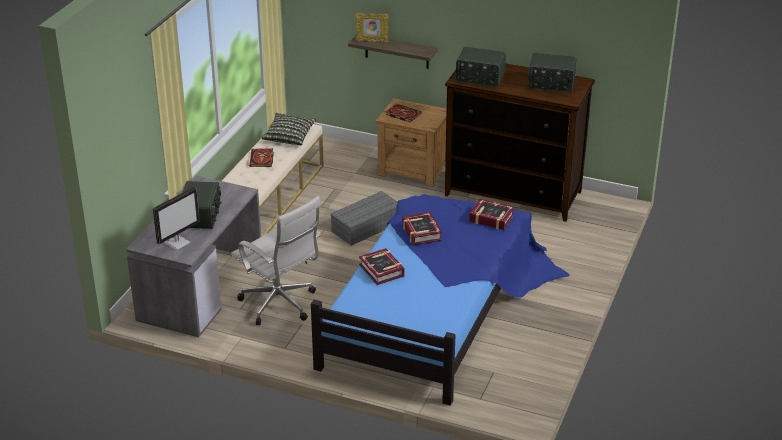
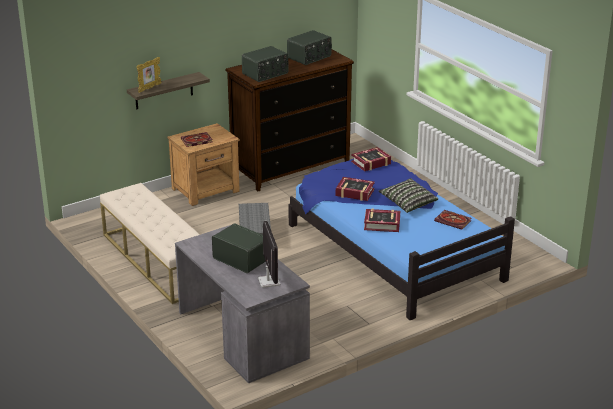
camera: 55 degrees left, 5 degrees down
white office chair [231,196,321,325] -> none
book [250,148,274,167] -> book moved to [434,210,471,230]
pillow [262,113,317,145] -> pillow moved to [378,178,438,213]

